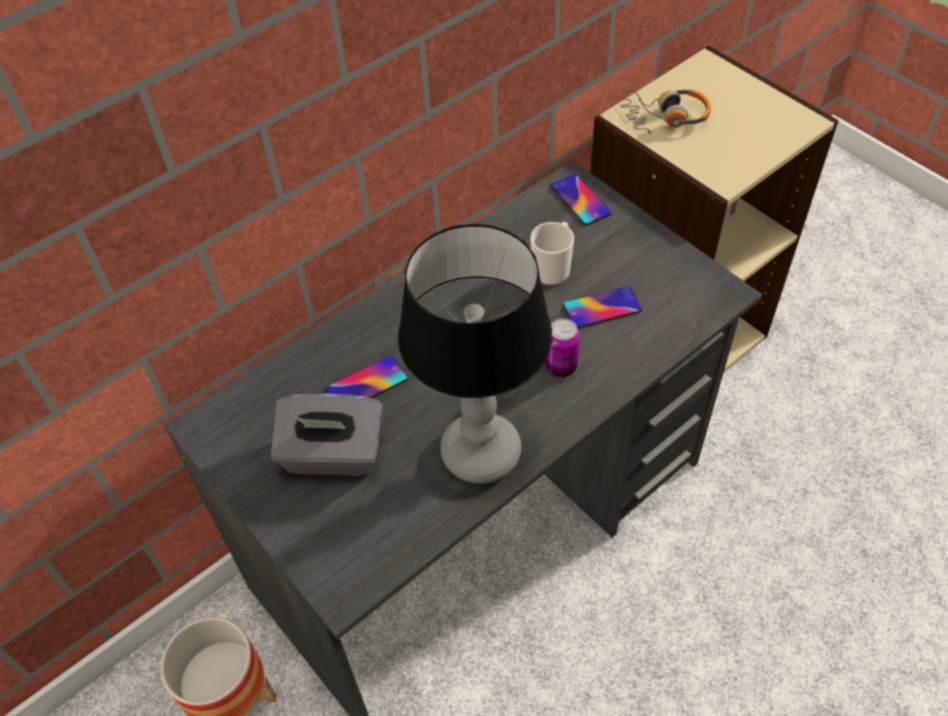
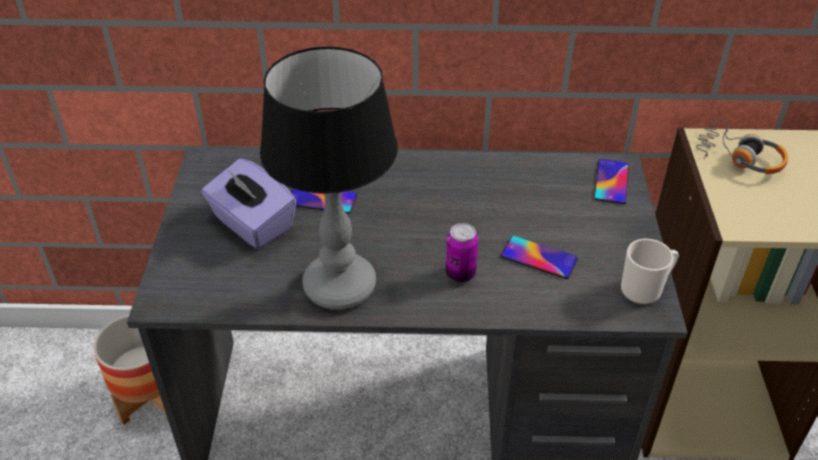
camera: 40 degrees right, 10 degrees down
grey tissue box [271,393,382,476] -> purple tissue box [201,158,296,249]
mug [530,222,574,285] -> mug moved to [621,239,679,305]

